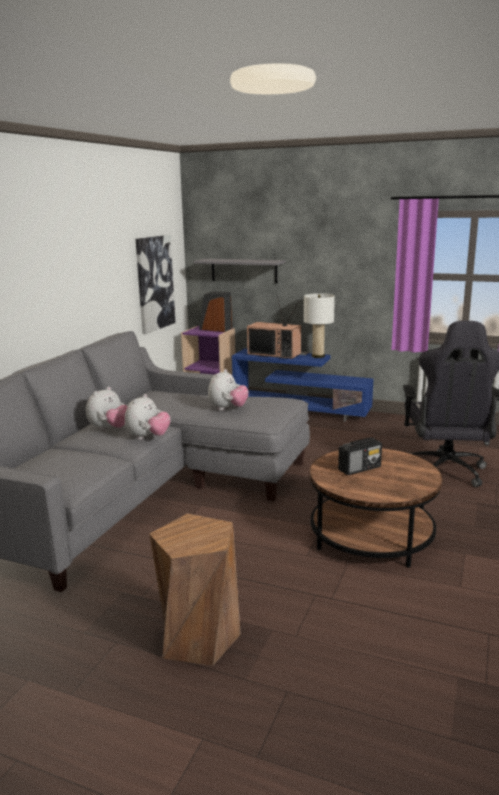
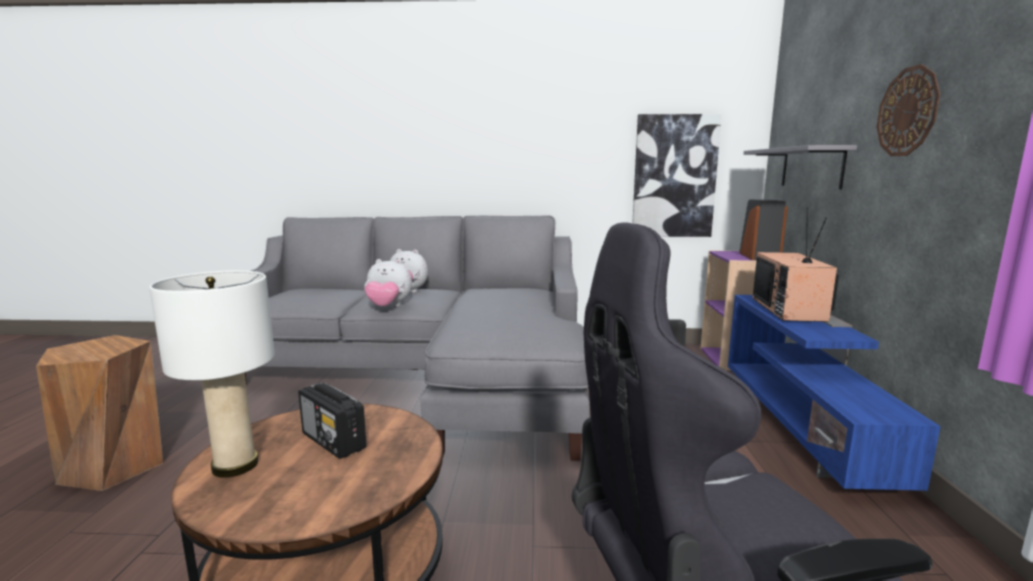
camera: 70 degrees right, 5 degrees down
plush toy [208,369,249,411] -> none
white table lamp [304,293,335,358] -> white table lamp moved to [149,270,275,478]
none -> wall clock [877,64,940,156]

